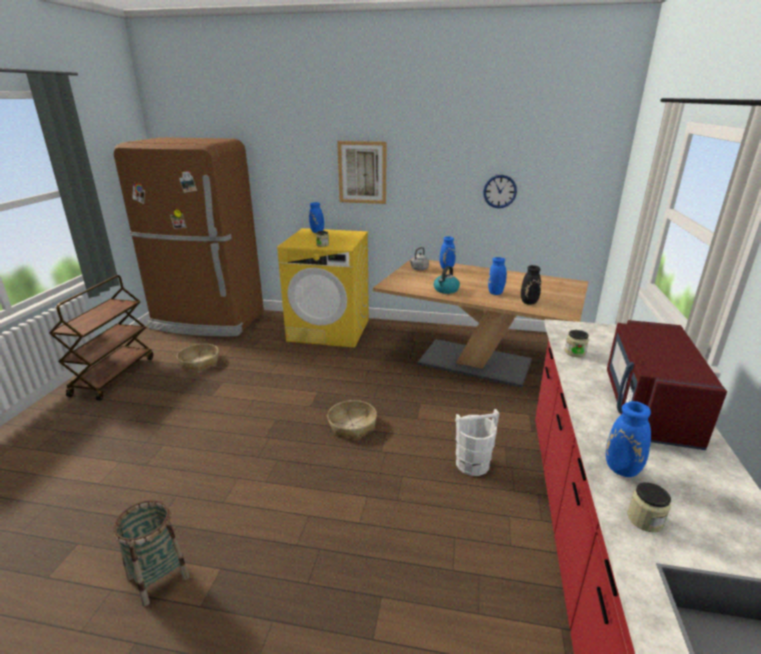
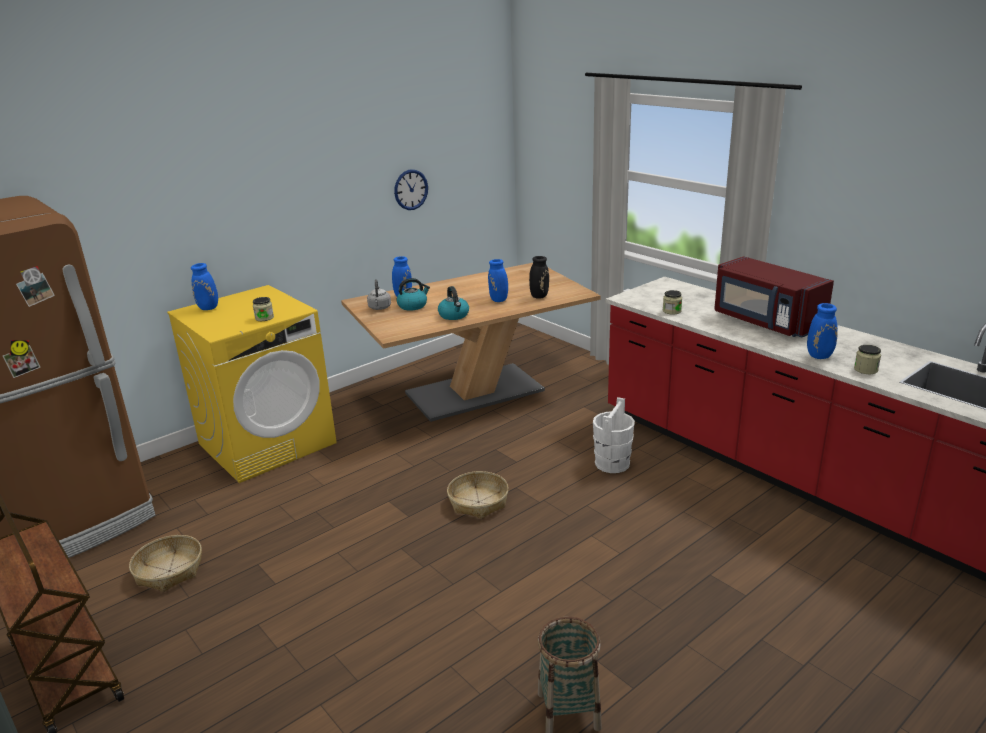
camera: 50 degrees left, 0 degrees up
picture [337,141,387,204] -> none
none -> kettle [396,278,430,310]

